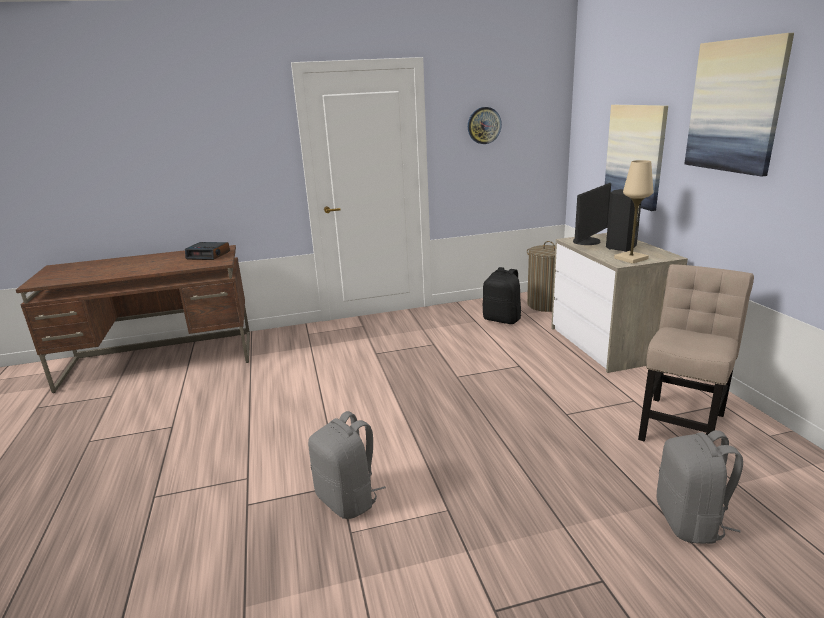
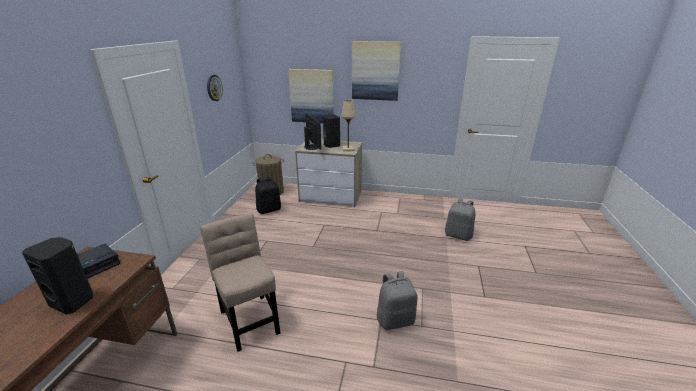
camera: 65 degrees left, 5 degrees up
beige chair [638,264,754,441] -> beige chair moved to [200,213,280,352]
none -> black speaker [22,237,93,315]

